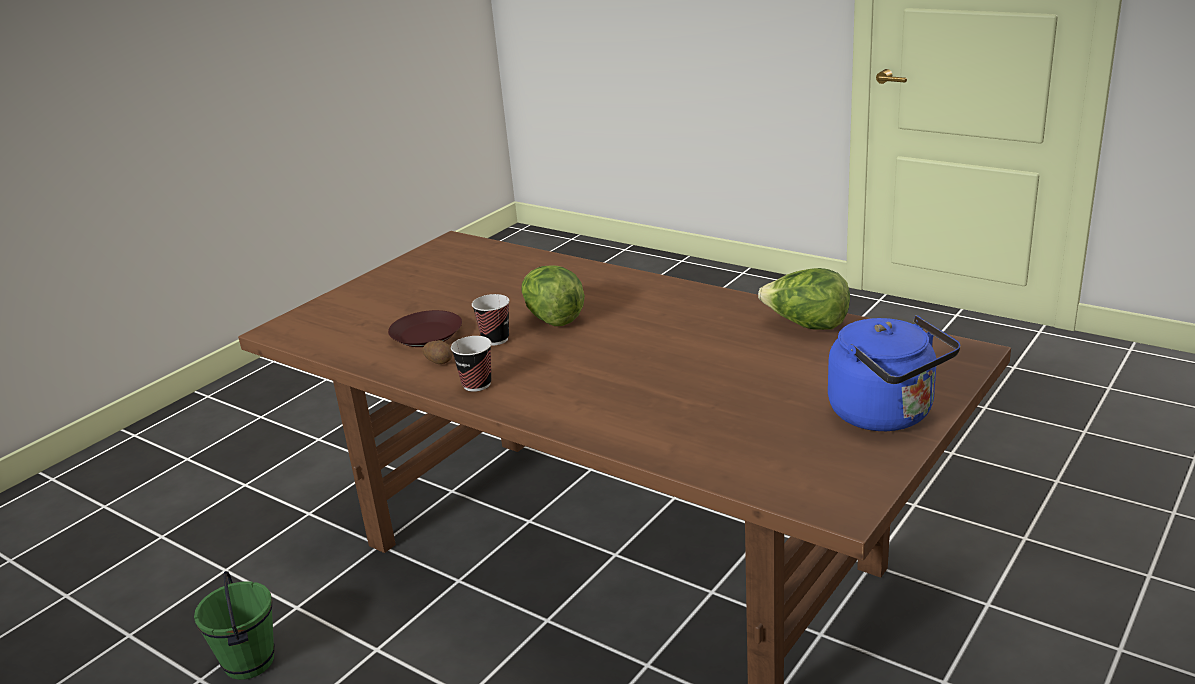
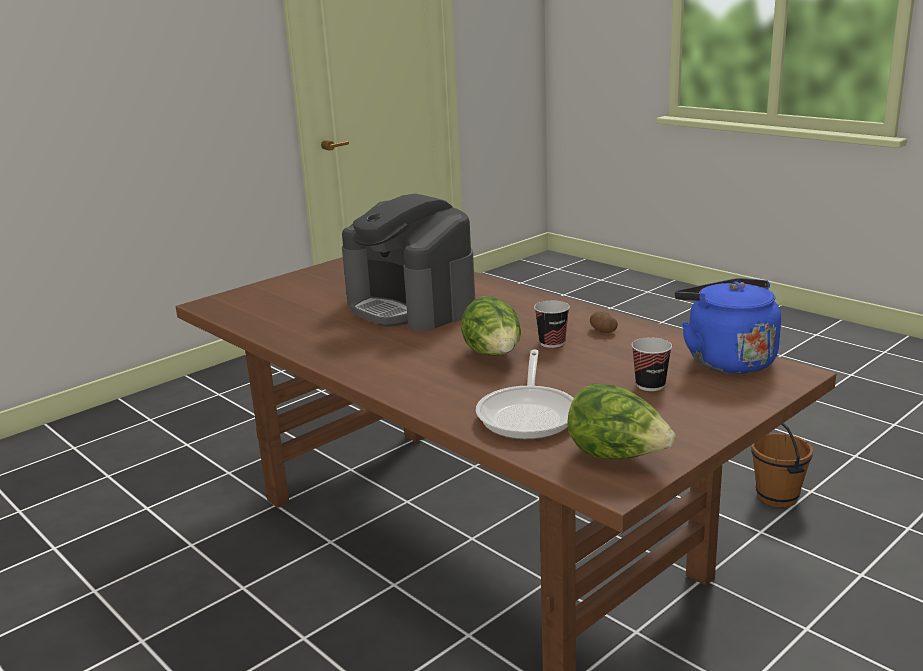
camera: 170 degrees left, 5 degrees down
green bucket [194,571,275,680] -> brown bucket [751,423,813,508]
brown plate [388,310,462,347] -> none
cup [451,336,492,392] -> cup moved to [631,337,672,391]
lettuce [758,268,850,330] -> lettuce moved to [567,383,676,459]
blue kettle [828,315,961,431] -> blue kettle moved to [675,278,781,374]
none -> coffee machine [342,193,475,331]
none -> frying pan [476,350,574,439]

